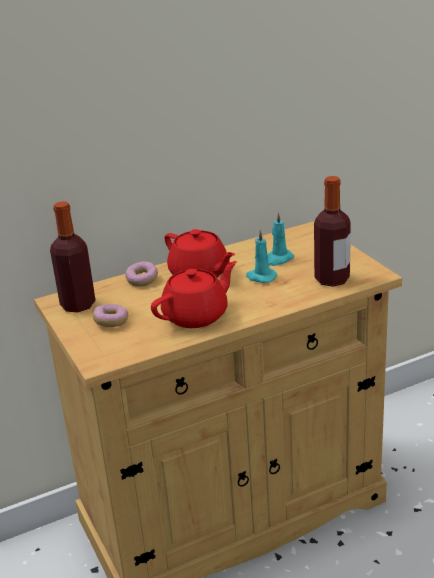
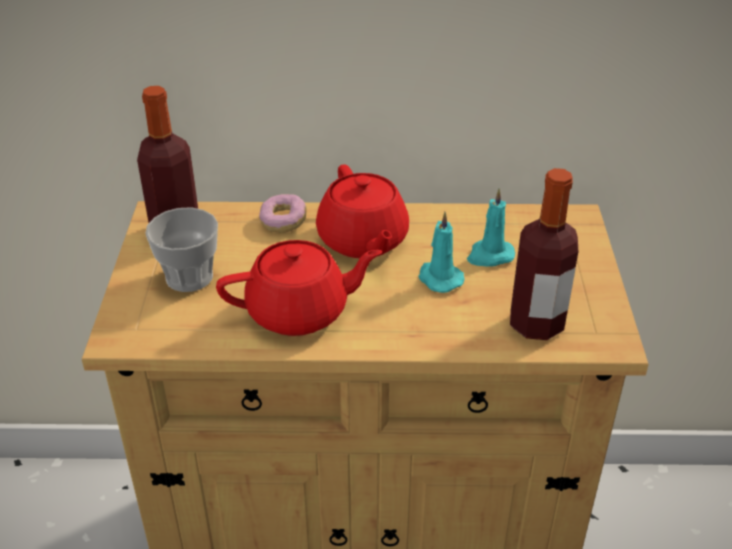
camera: 25 degrees right, 10 degrees up
donut [93,304,128,327] -> cup [145,207,218,292]

